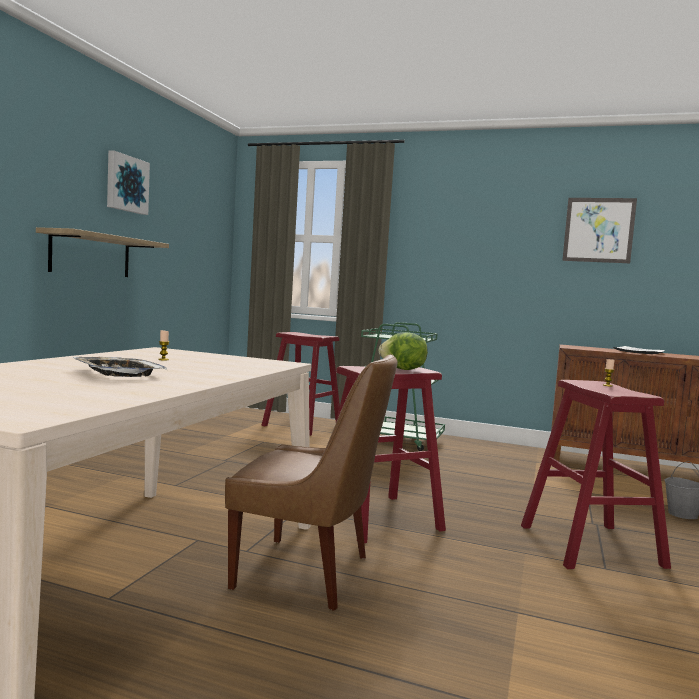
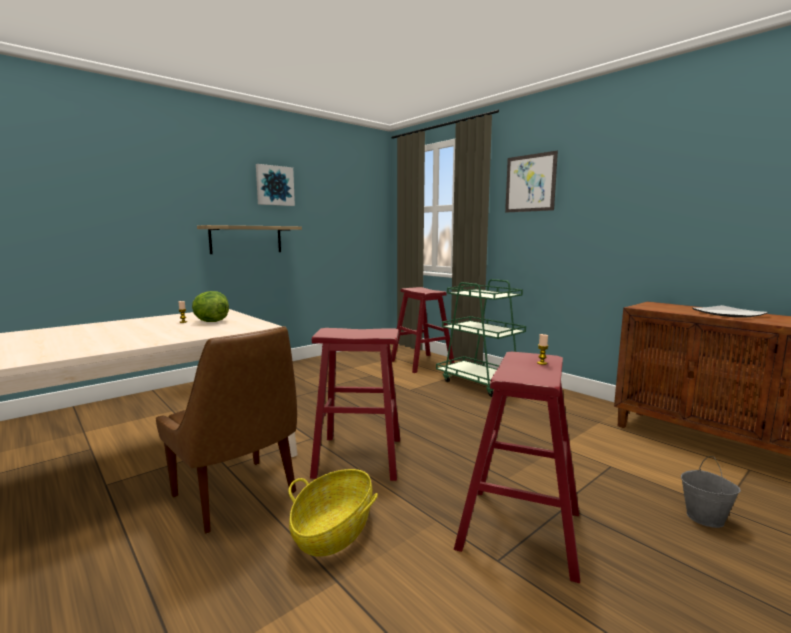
camera: 30 degrees right, 5 degrees up
tray [73,357,167,377] -> none
lettuce [378,332,428,370] -> lettuce moved to [192,291,229,322]
picture [562,198,637,263] -> picture moved to [505,151,558,212]
none -> basket [289,469,378,557]

